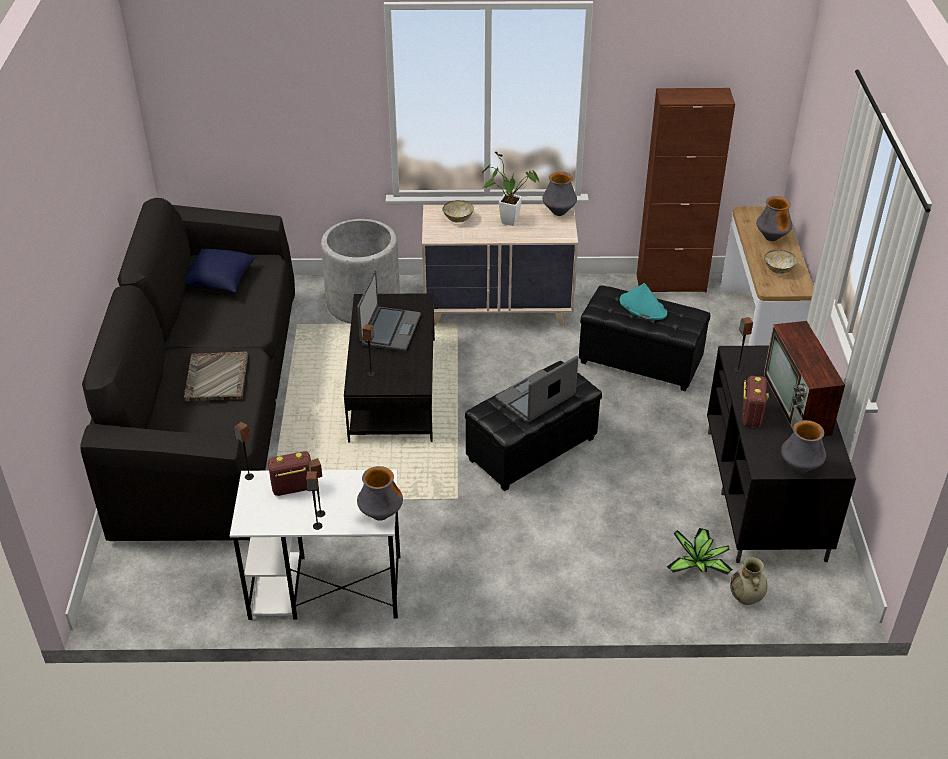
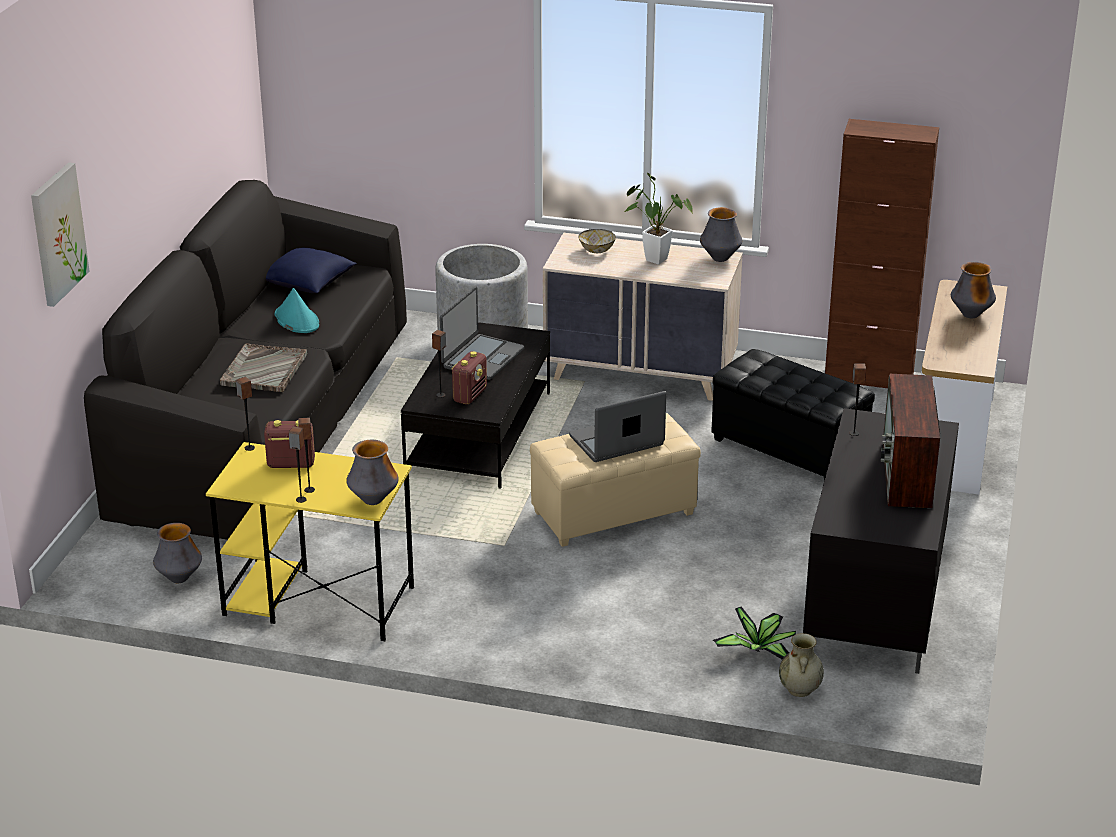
camera: 15 degrees right, 10 degrees down
white desk [230,470,400,620] -> yellow desk [206,442,414,641]
black ottoman [465,361,602,491] -> beige ottoman [530,413,701,547]
turquoise hat [620,283,667,320] -> turquoise hat moved to [275,288,319,333]
radio [743,376,769,427] -> radio moved to [452,351,487,405]
bowl [764,250,798,274] -> none
vase [781,420,826,473] -> vase moved to [153,523,202,583]
none -> picture [31,162,90,307]

